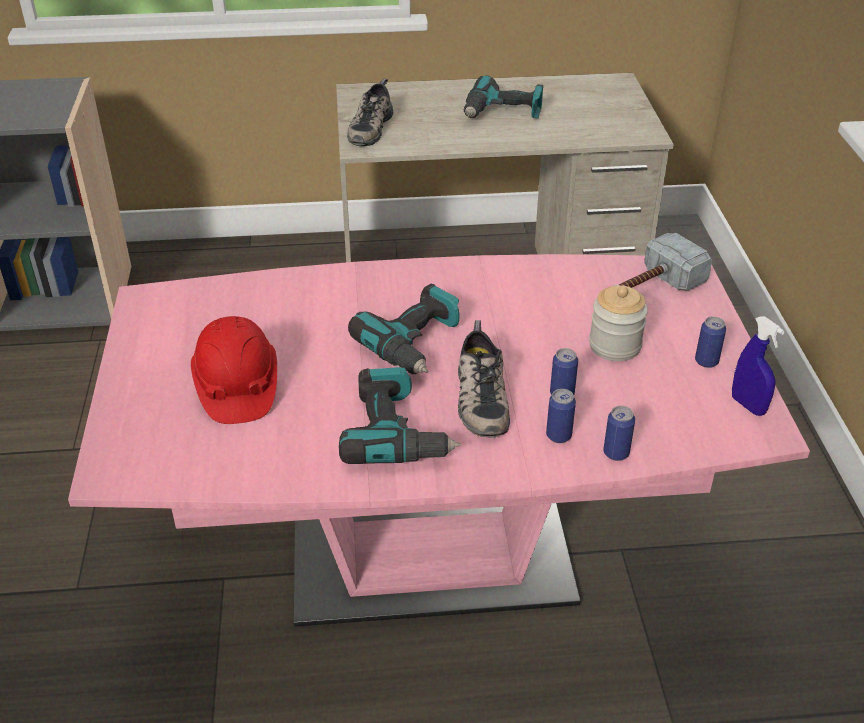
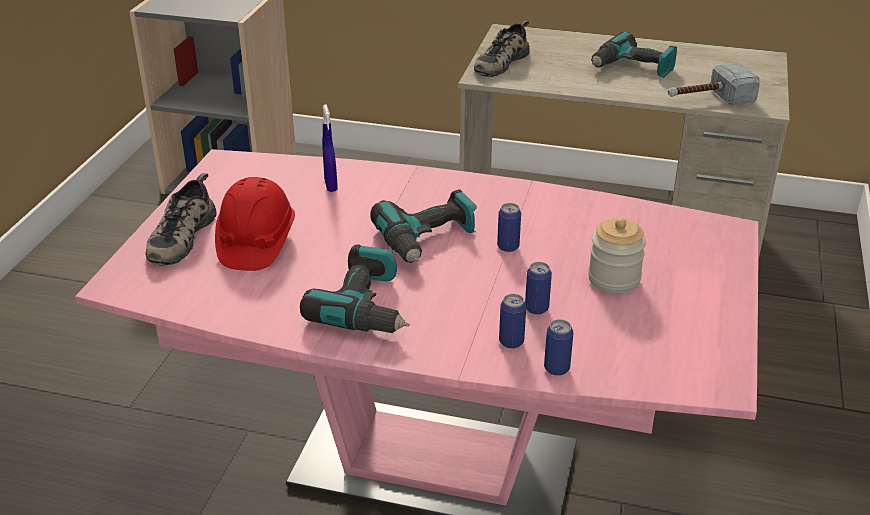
camera: 20 degrees right, 5 degrees down
shoe [458,320,510,438] -> shoe moved to [146,173,217,265]
hammer [613,233,712,291] -> hammer moved to [668,63,760,105]
can [695,316,726,368] -> can moved to [497,203,521,252]
blue spray bottle [732,316,785,416] -> blue spray bottle moved to [322,104,338,192]

